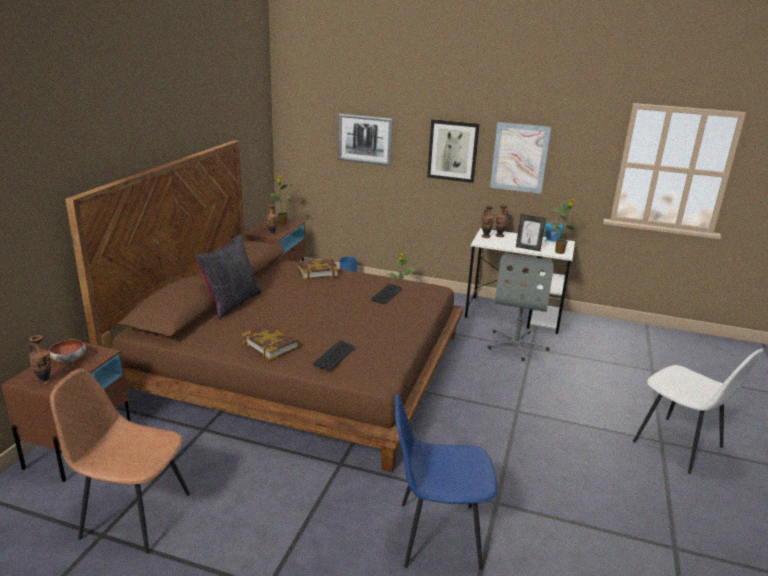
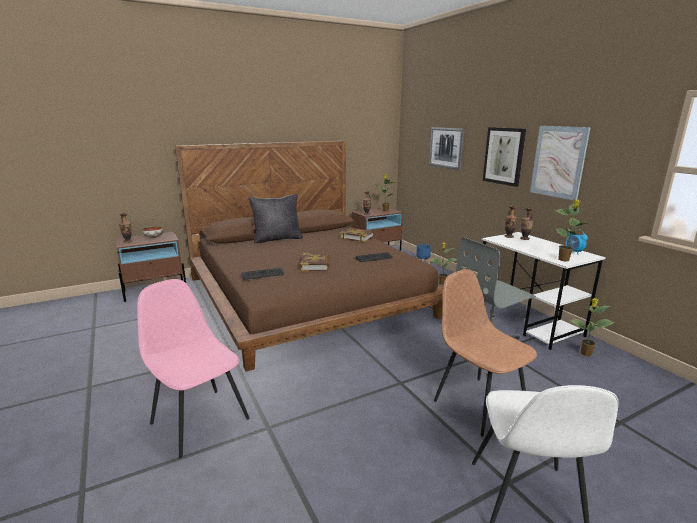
camera: 45 degrees right, 5 degrees down
brown chair [50,368,190,554] -> brown chair moved to [434,269,537,437]
book [242,324,300,360] -> book moved to [301,253,330,271]
blue chair [395,393,498,570] -> pink chair [137,279,250,458]
picture frame [516,214,546,251] -> none
none -> potted plant [570,298,614,356]

